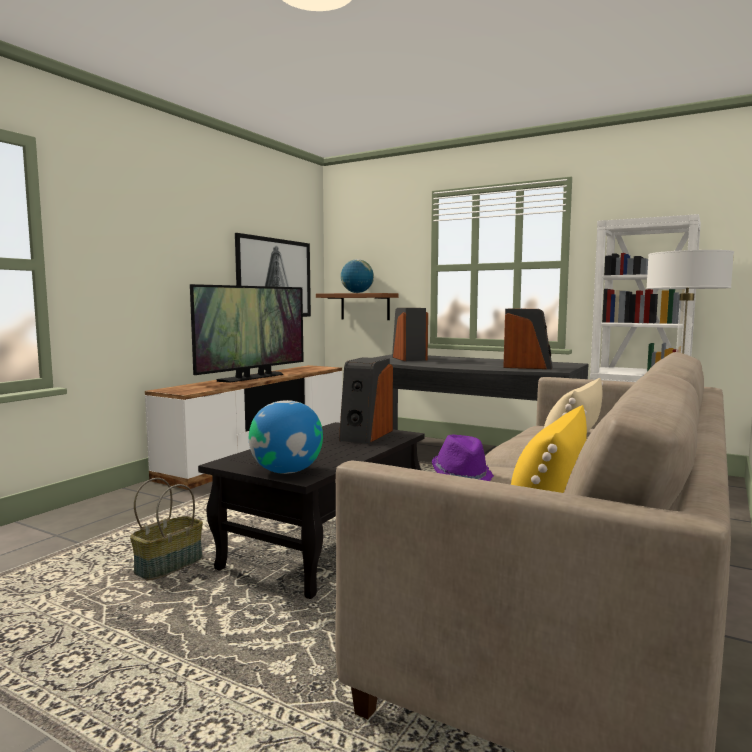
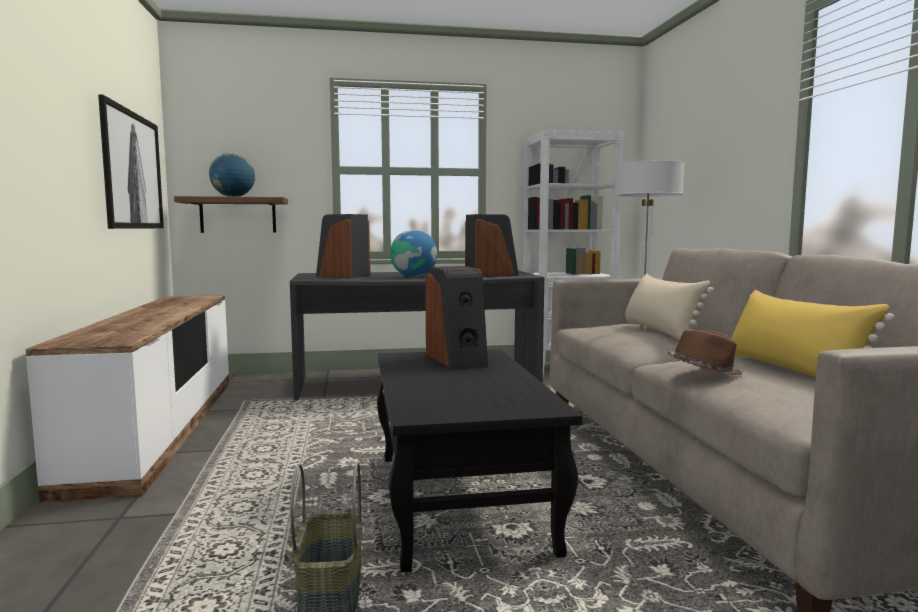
camera: 40 degrees left, 0 degrees up
television [190,284,304,383] -> none
globe [249,400,323,474] -> globe moved to [390,230,437,277]
purple hat [432,435,494,481] -> brown hat [668,330,743,376]

